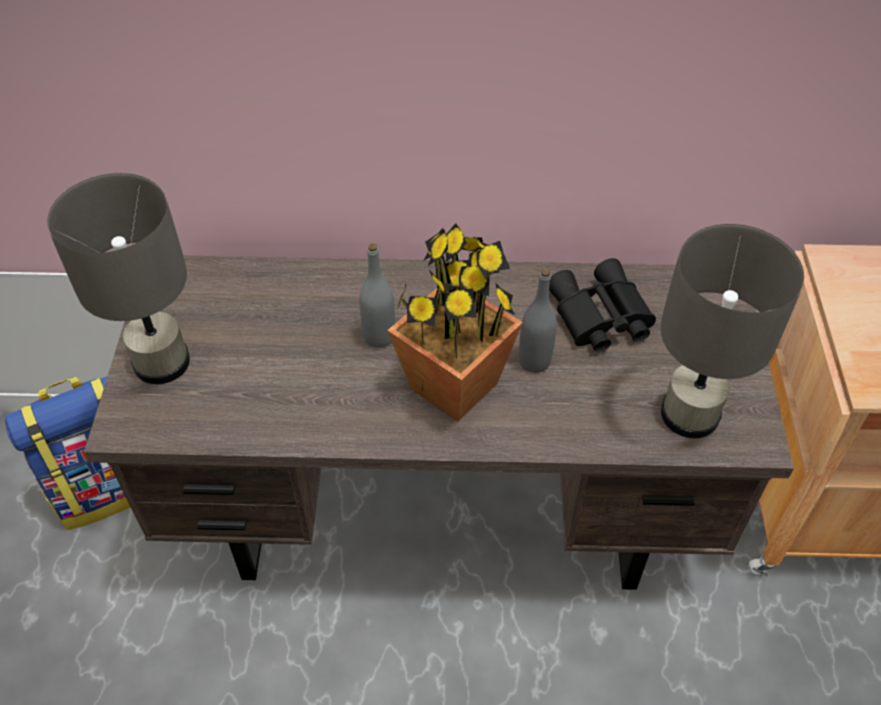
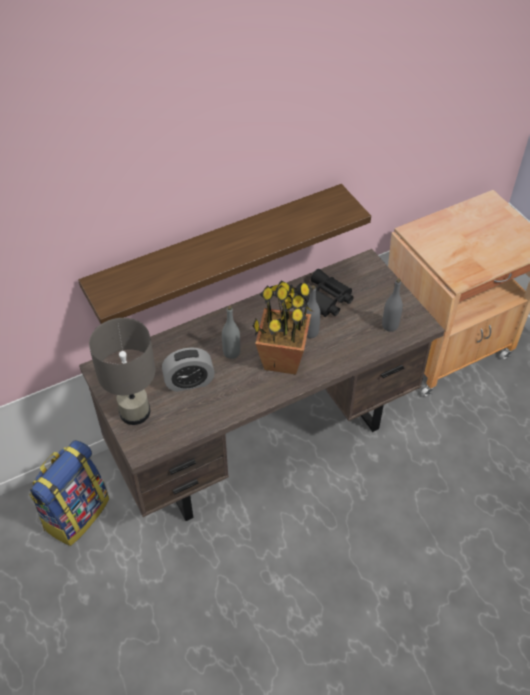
camera: 30 degrees left, 0 degrees up
grey table lamp [660,224,804,438] -> grey bottle [382,278,403,332]
none -> shelf [78,184,371,324]
none -> alarm clock [162,347,215,392]

